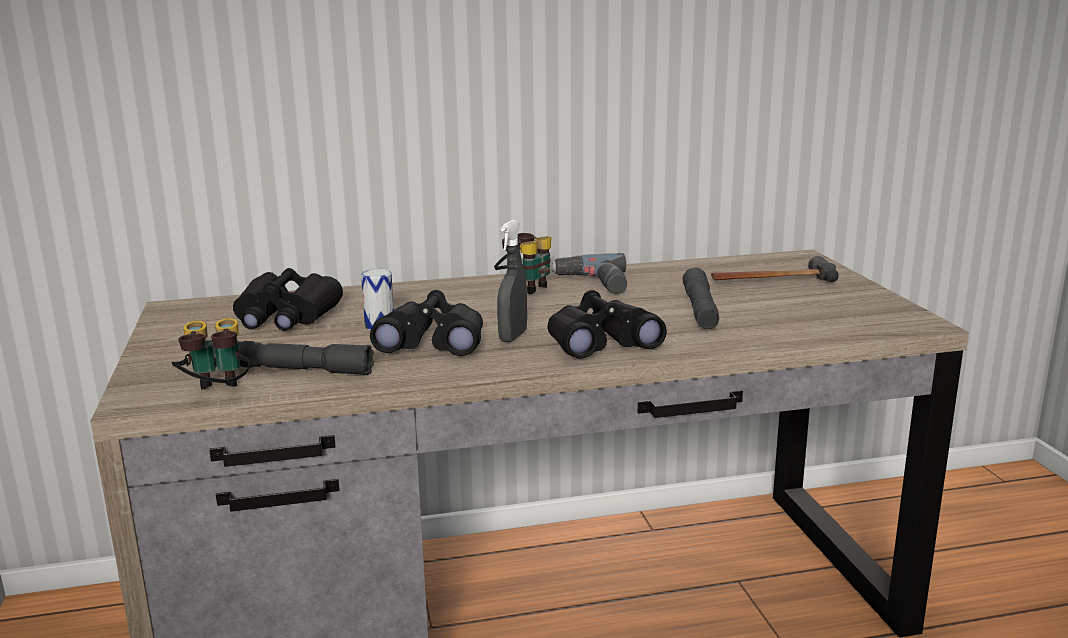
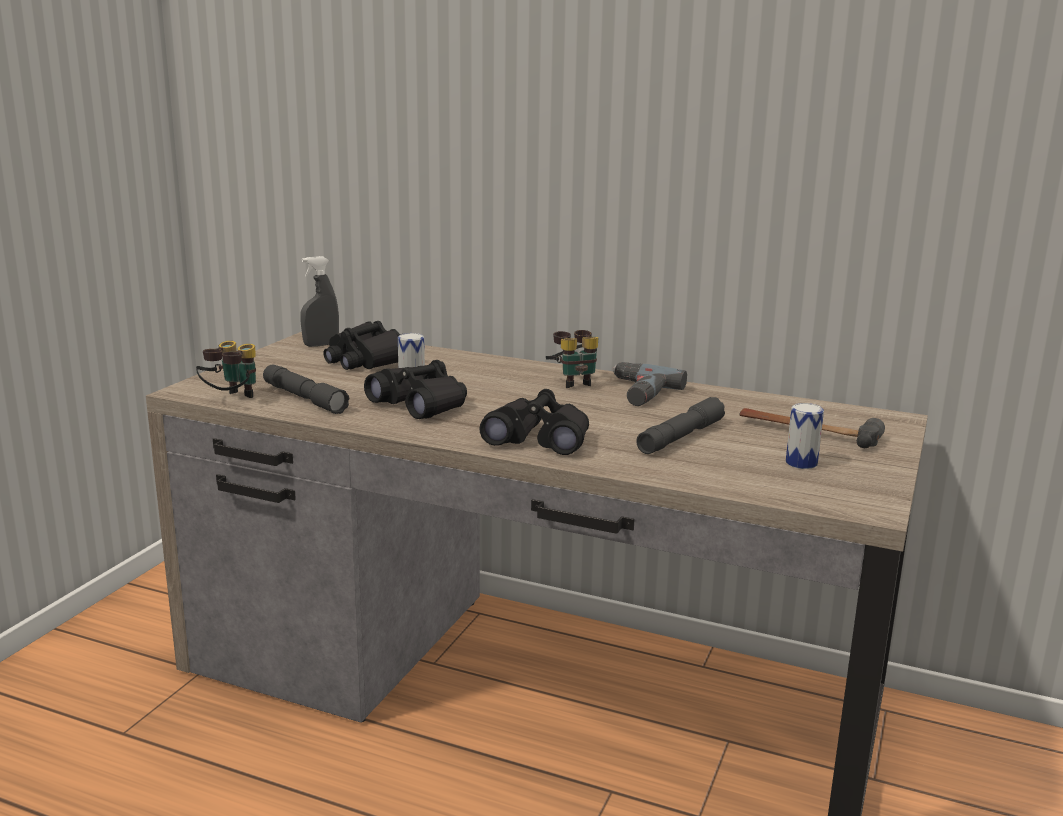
camera: 35 degrees right, 0 degrees up
grey spray bottle [497,220,527,342] -> grey spray bottle moved to [300,256,339,347]
none -> can [786,403,824,469]

